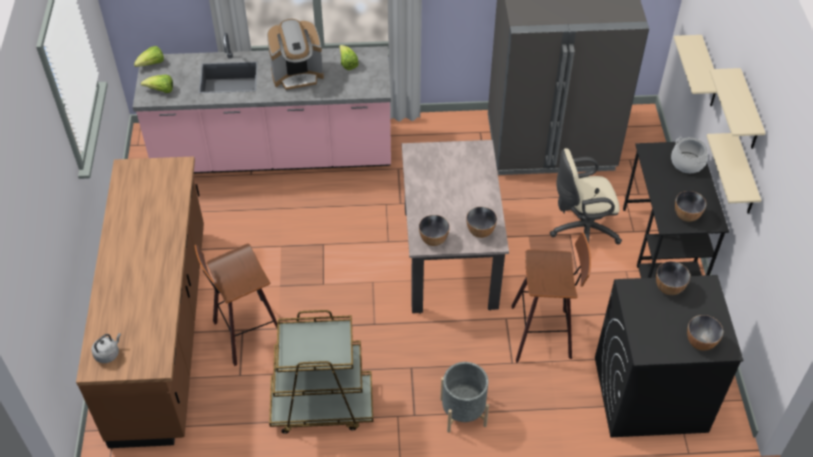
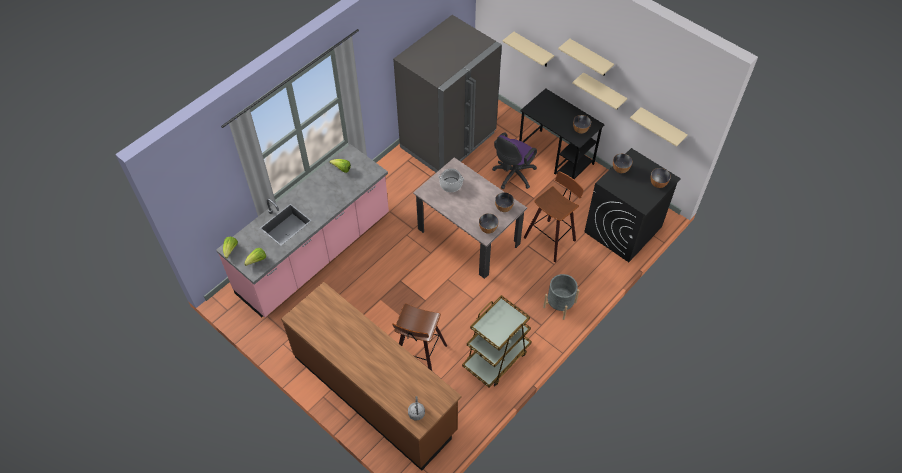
camera: 45 degrees left, 5 degrees up
coffee machine [267,19,324,92] -> none
beige office chair [550,148,622,244] -> purple office chair [492,132,537,189]
cooking pot [671,137,708,173] -> cooking pot moved to [438,168,464,192]
none -> beige shelf [630,107,688,147]

